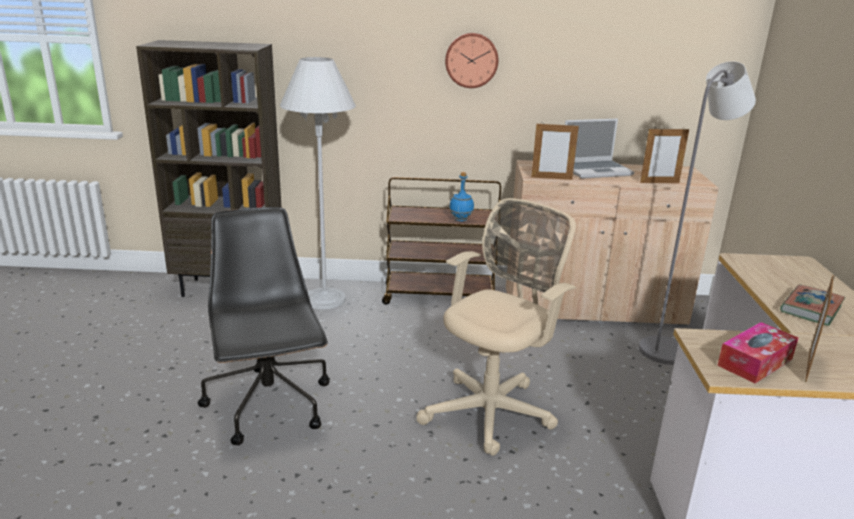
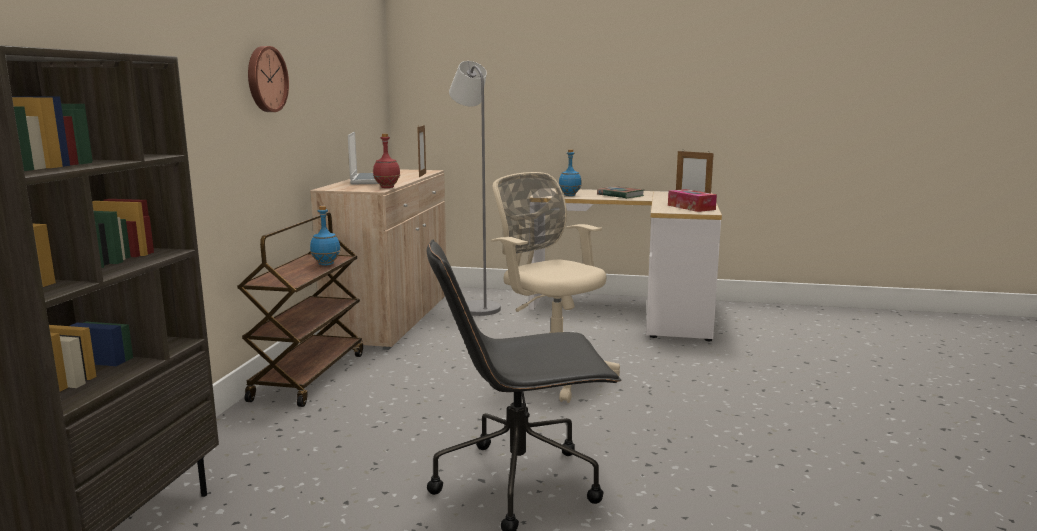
camera: 80 degrees left, 10 degrees down
white floor lamp [280,57,356,309] -> none
picture frame [531,122,579,180] -> red bottle [373,134,400,188]
none -> blue bottle [559,149,582,196]

